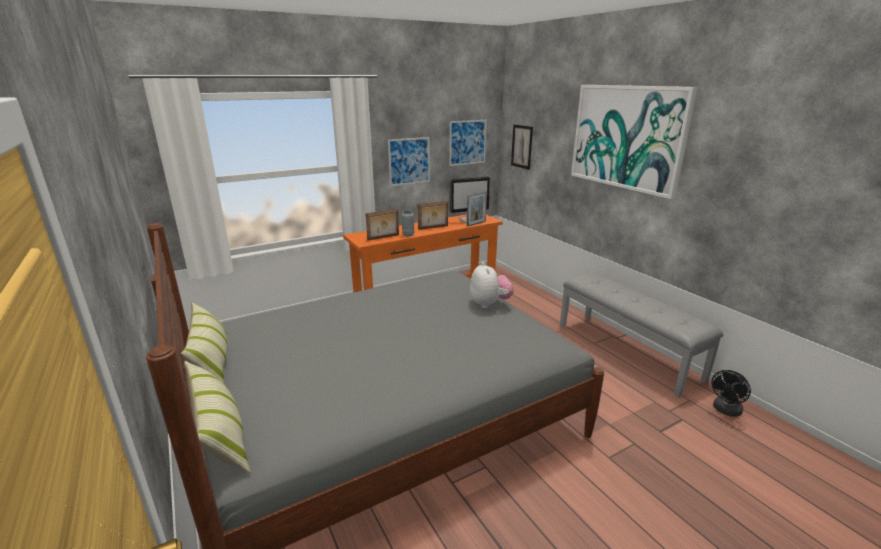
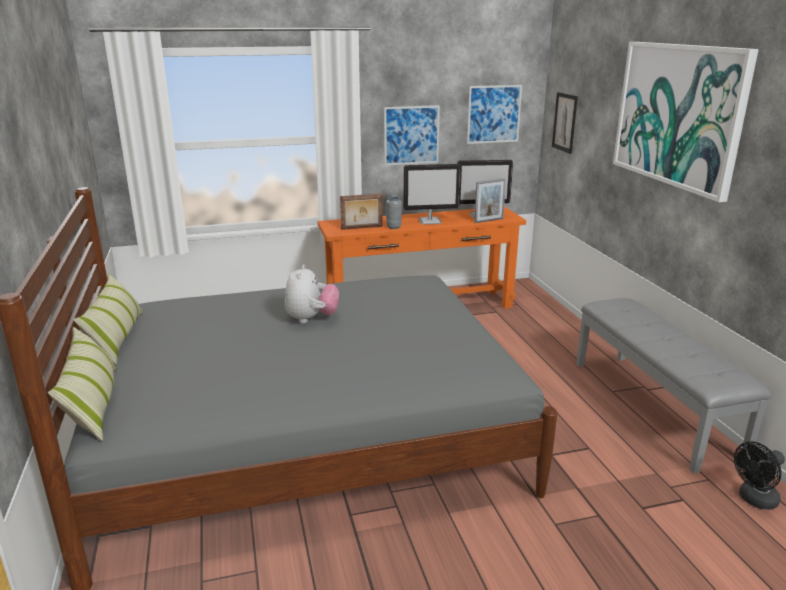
camera: 15 degrees right, 0 degrees up
picture frame [418,201,448,230] -> monitor [404,164,461,225]
plush toy [470,262,514,309] -> plush toy moved to [285,264,339,323]

